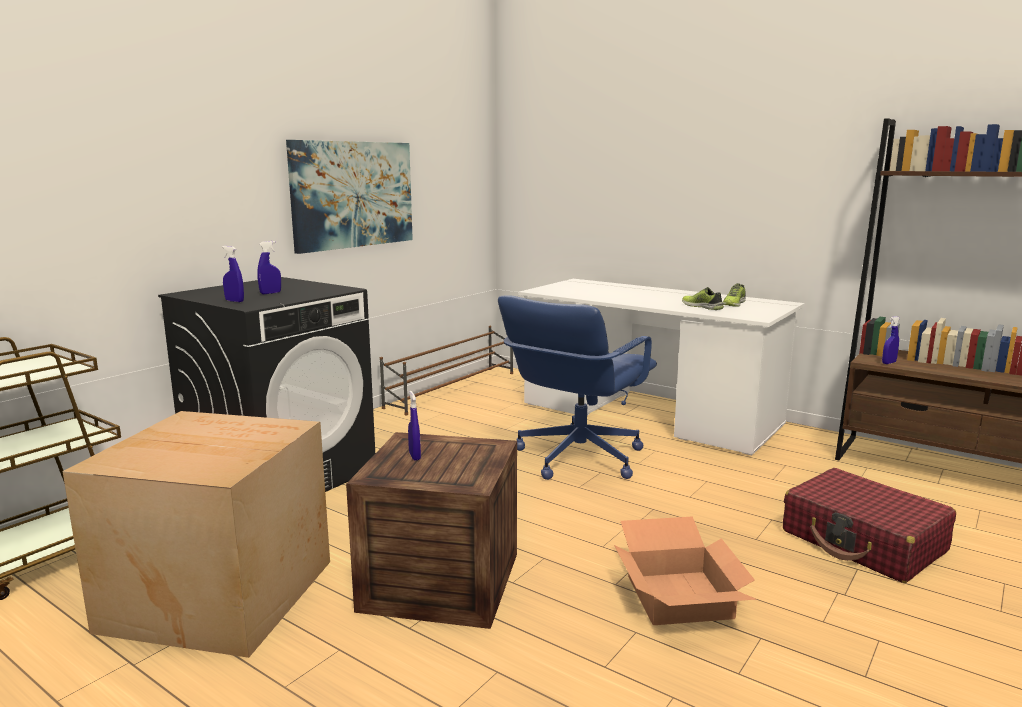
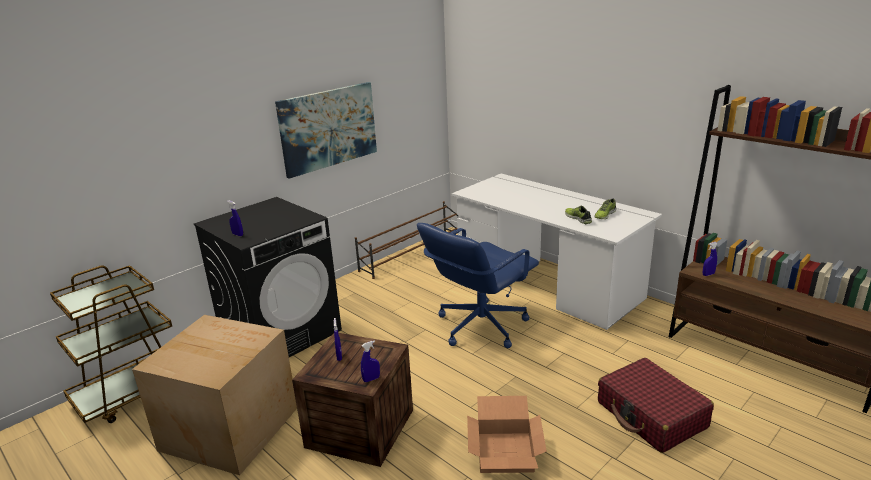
camera: 10 degrees right, 10 degrees up
blue spray bottle [257,241,281,294] -> blue spray bottle moved to [361,341,380,382]

